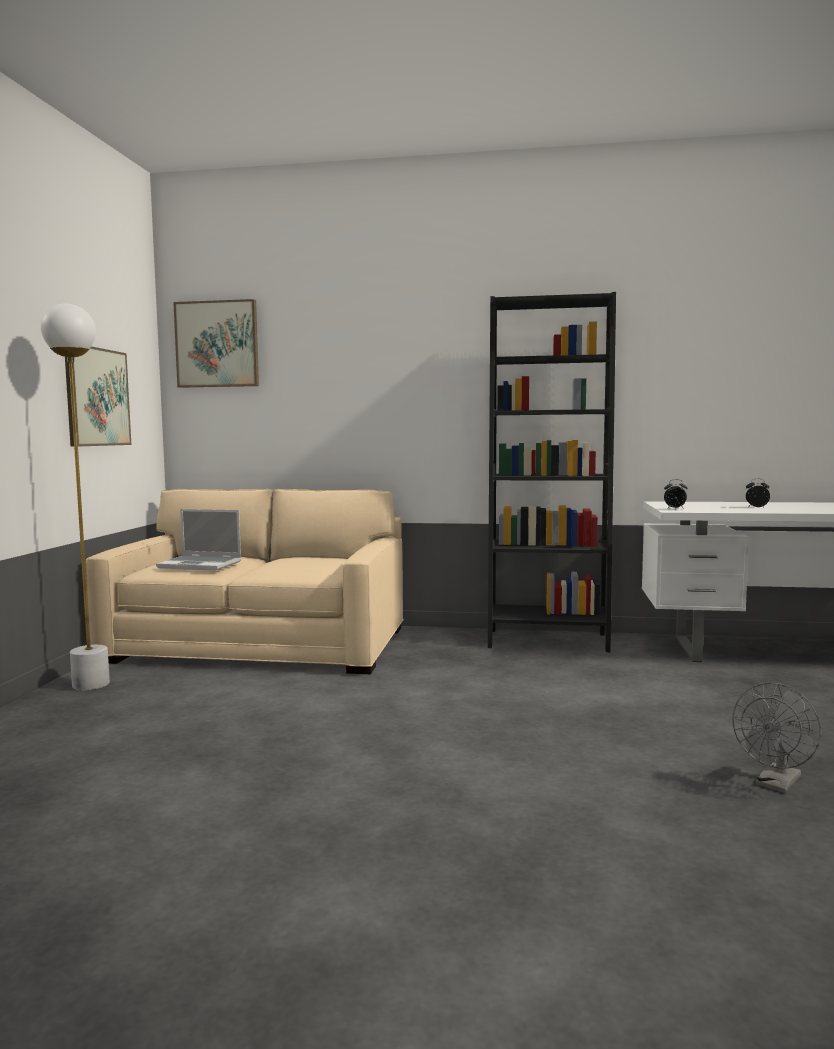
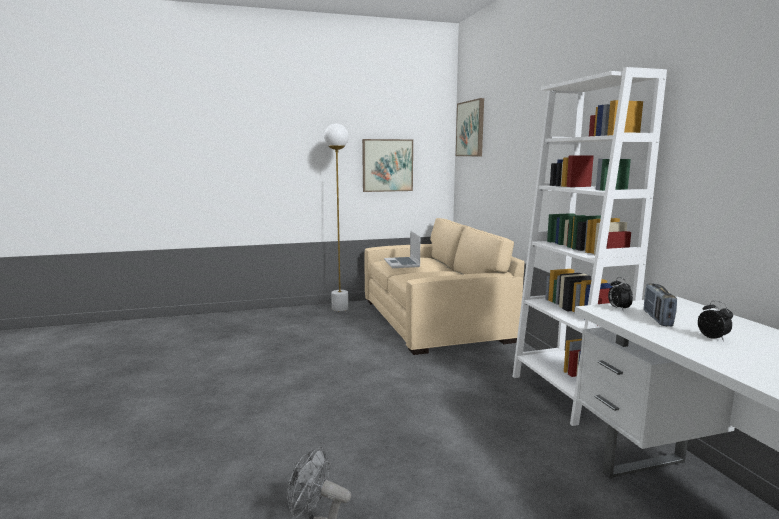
camera: 65 degrees right, 5 degrees up
black bookcase [488,292,616,652] -> white bookcase [512,67,667,426]
none -> radio [644,284,677,326]

